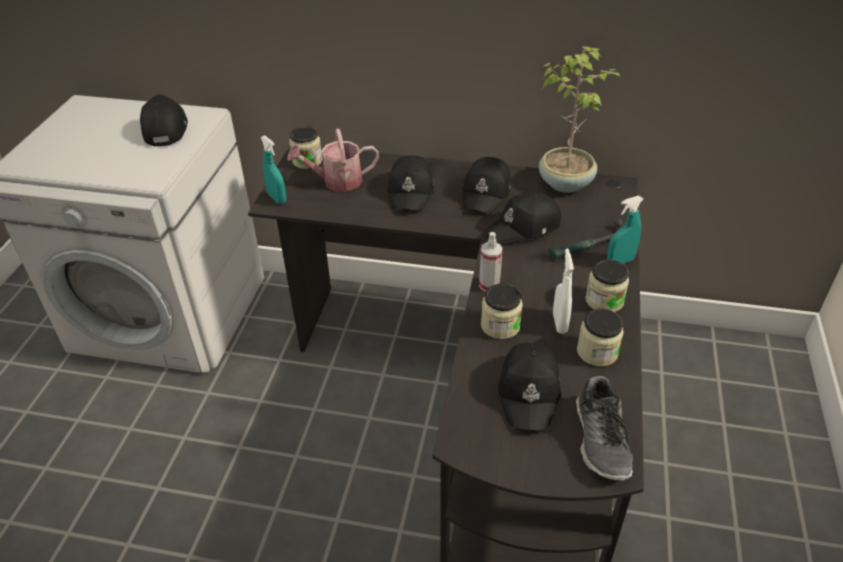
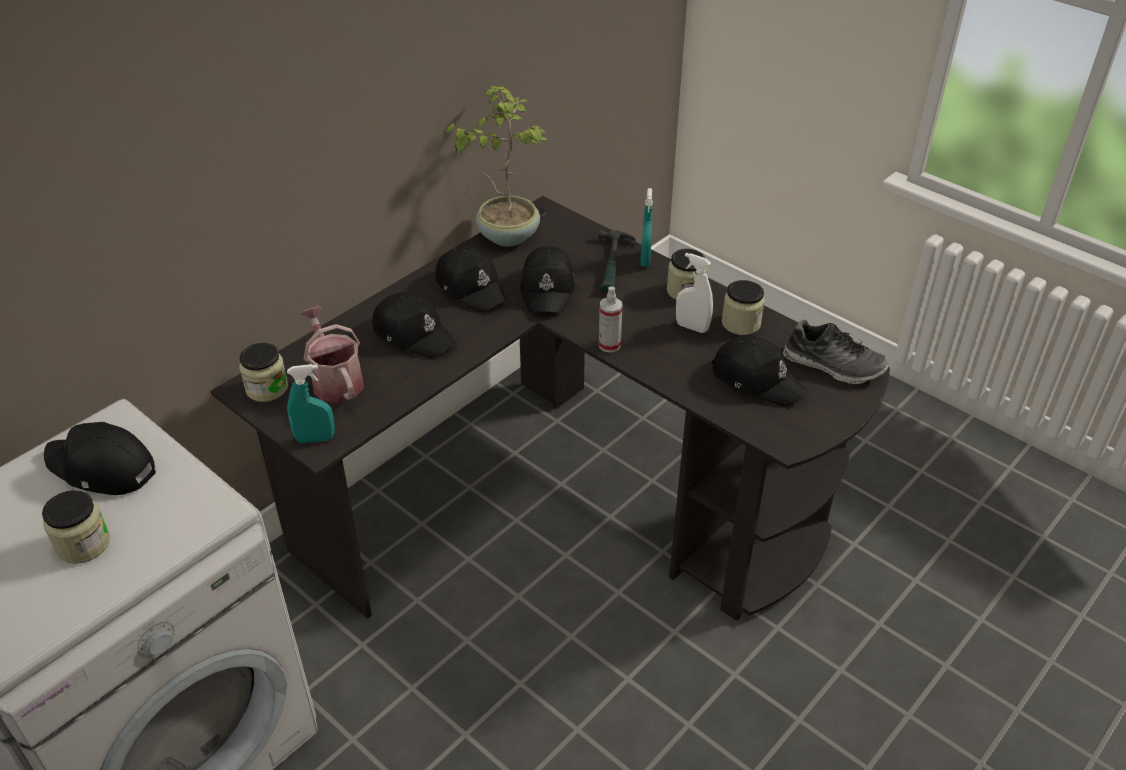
camera: 60 degrees left, 0 degrees up
watering can [287,128,379,192] -> watering can turned 135 degrees clockwise [300,306,363,403]
jar [481,284,523,339] -> jar moved to [42,490,110,564]

